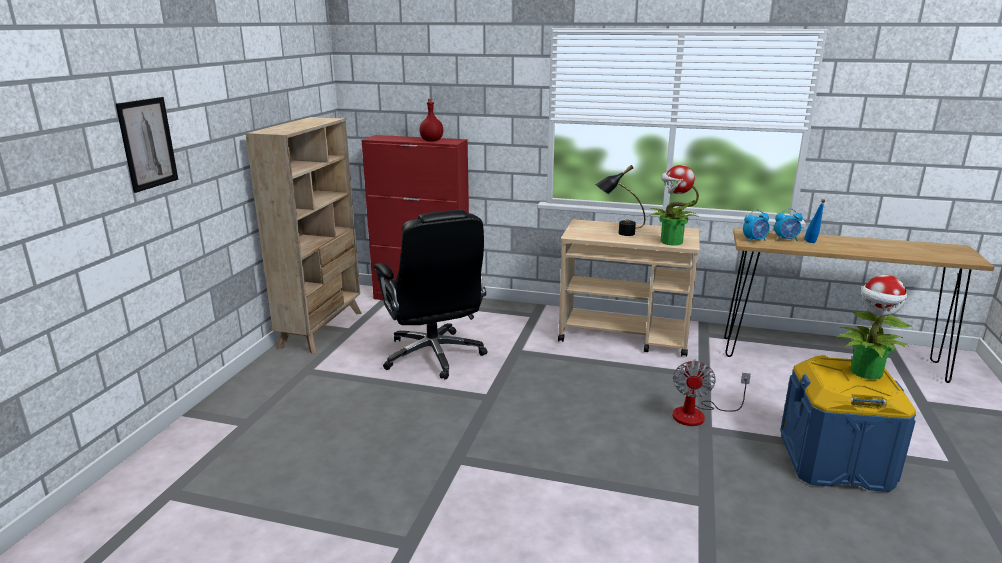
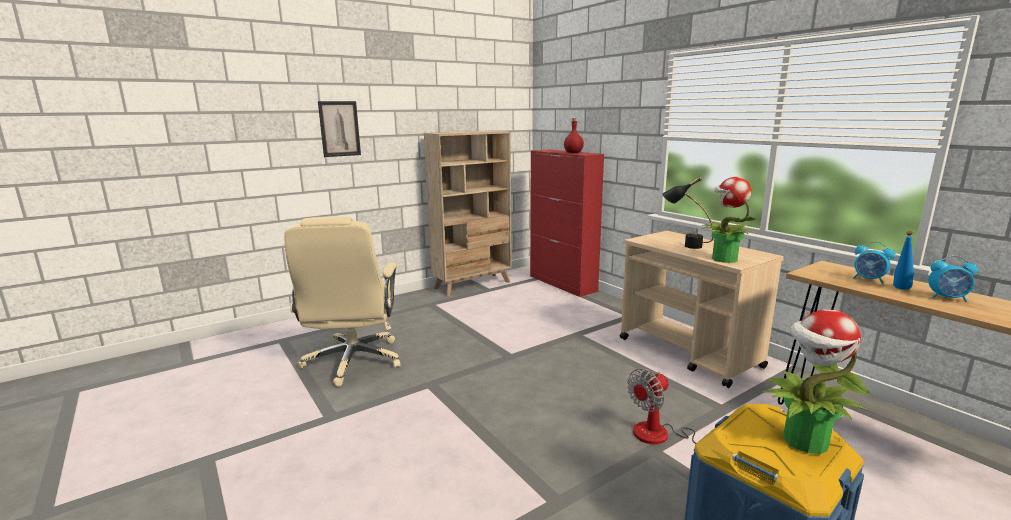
camera: 40 degrees right, 5 degrees down
black office chair [374,210,488,380] -> none
alarm clock [743,209,770,242] -> alarm clock moved to [928,255,978,302]
none -> beige office chair [284,217,401,387]

